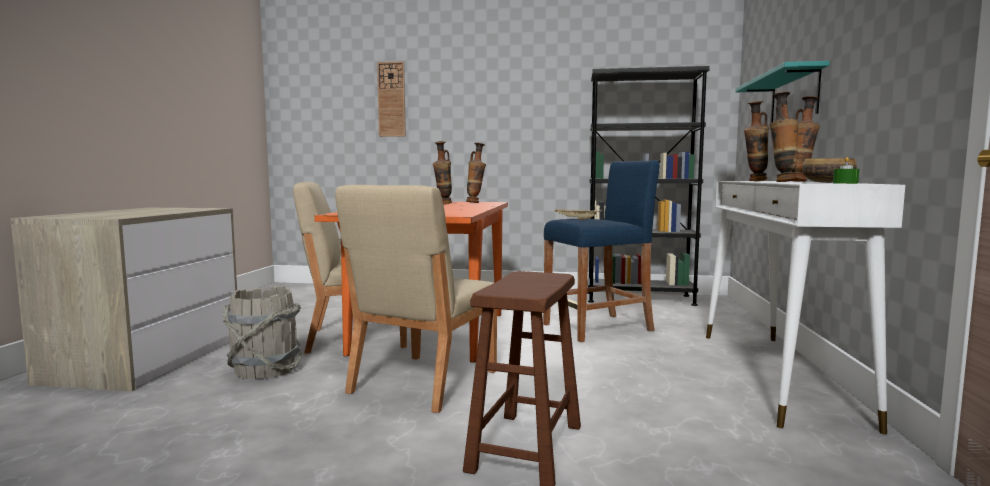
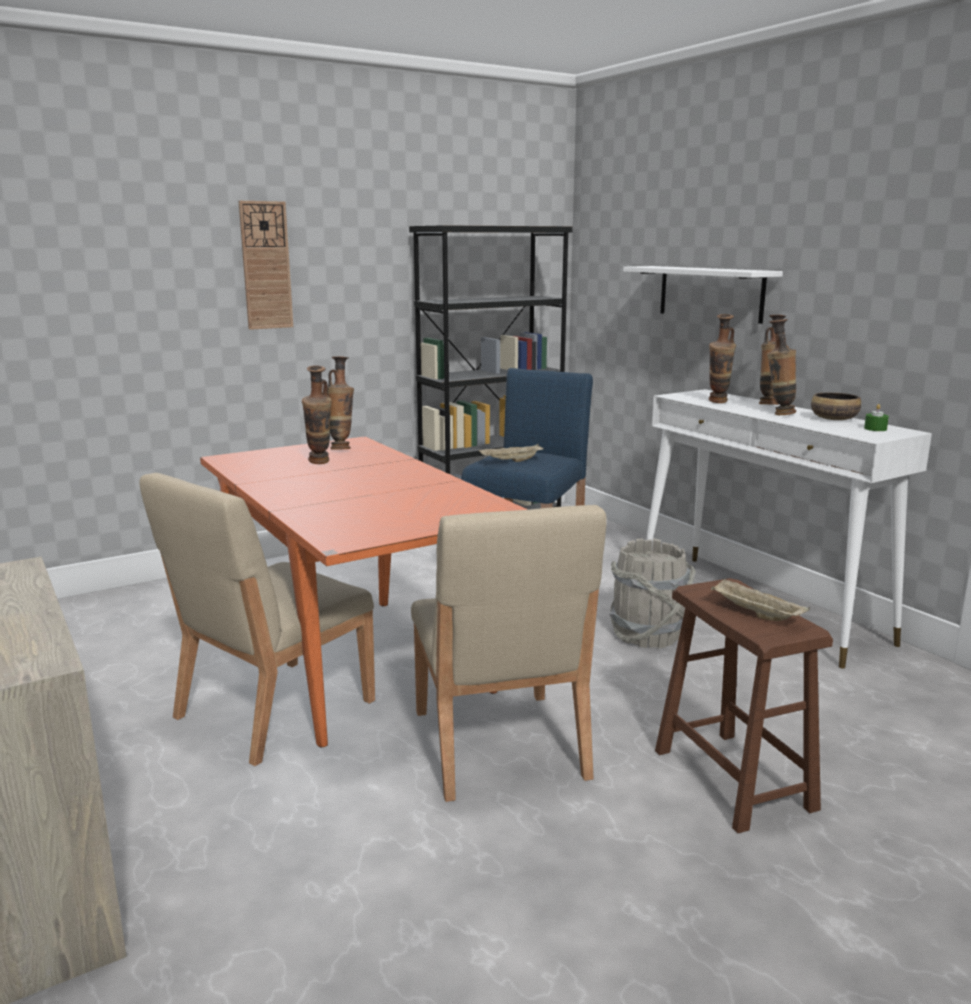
camera: 40 degrees left, 10 degrees up
grey bucket [223,286,302,379] -> grey bucket moved to [609,538,696,649]
wall clock [377,61,406,137] -> wall clock moved to [239,201,293,330]
turquoise shelf [735,61,830,123] -> white shelf [623,266,783,324]
none -> beige tray [711,579,810,621]

